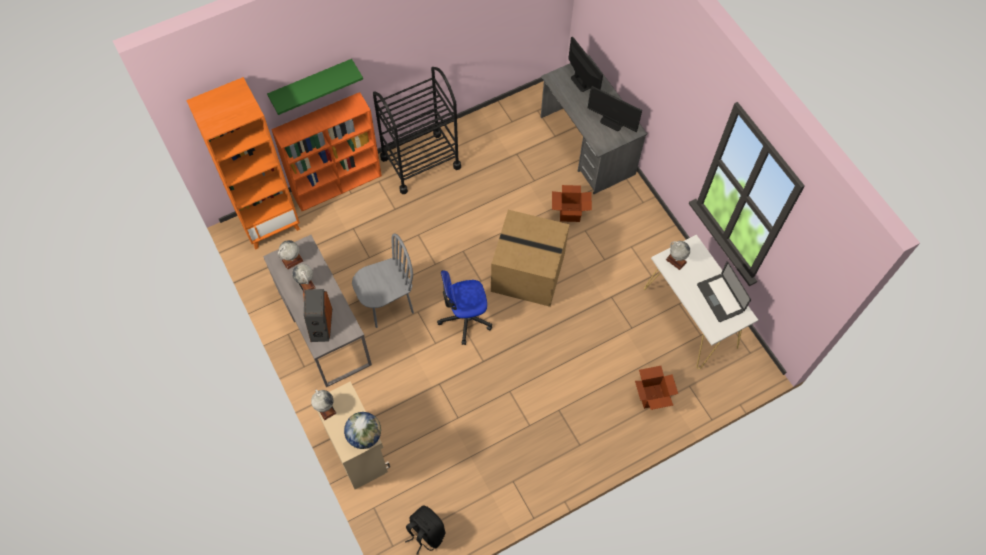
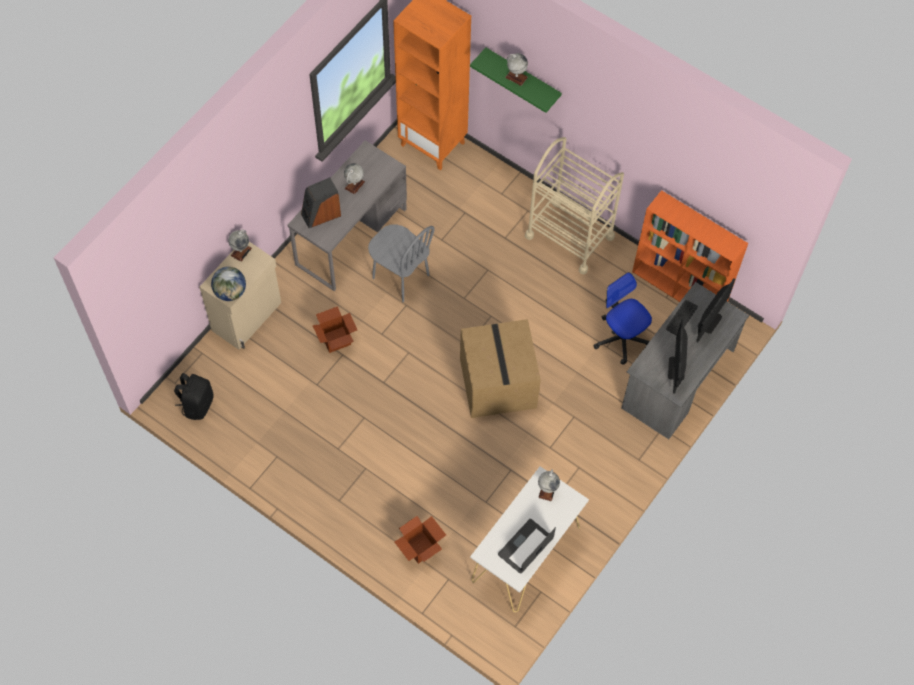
camera: 65 degrees right, 0 degrees up
orange bookcase [271,92,382,211] -> orange bookcase moved to [632,190,748,302]
globe [278,240,304,270] -> globe moved to [505,53,528,86]
black cart [373,67,461,194] -> beige cart [525,137,624,275]
office chair [437,270,492,345] -> office chair moved to [593,272,652,365]
cardboard box [552,185,592,222] -> cardboard box moved to [312,306,357,353]
none -> keyboard [666,300,698,336]

